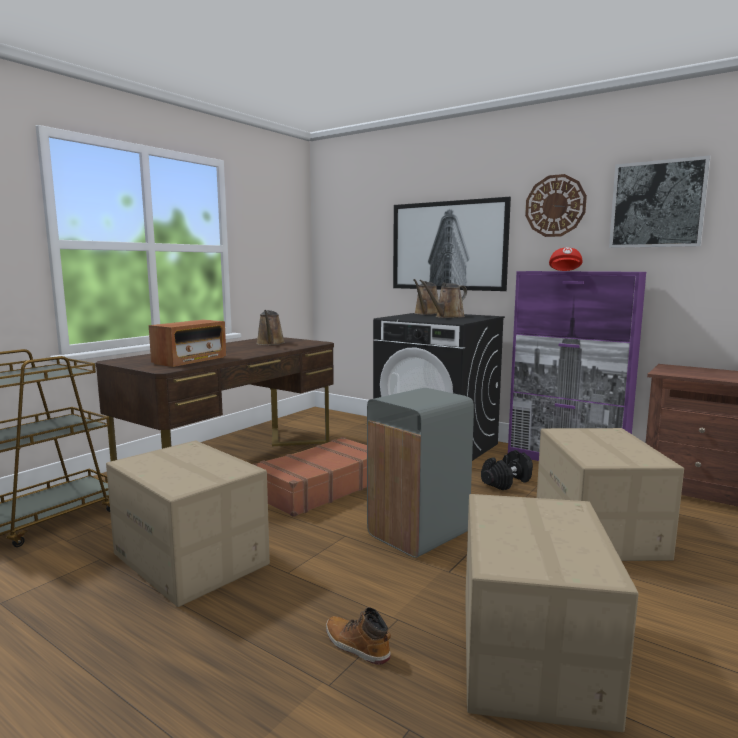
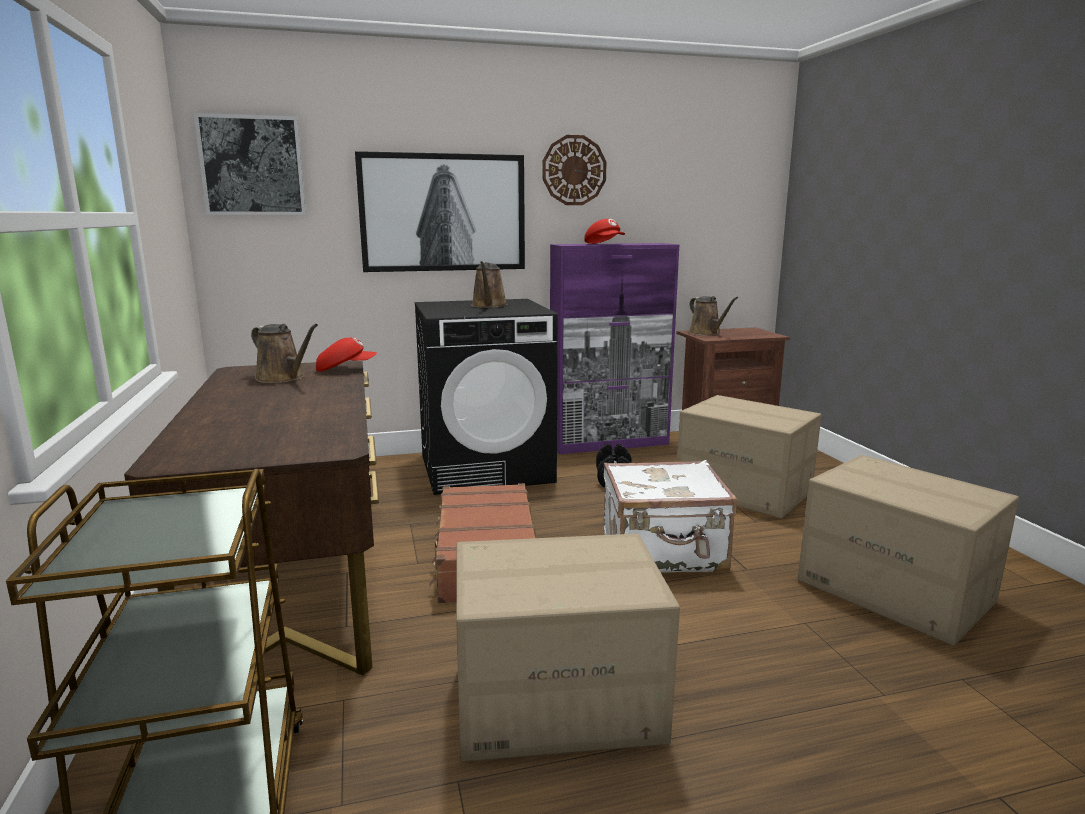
camera: 50 degrees left, 5 degrees up
radio [149,320,226,367] -> none
boot [326,607,391,665] -> none
grey trash can [367,388,474,558] -> white suitcase [604,460,737,573]
brown watering can [413,279,439,315] -> brown watering can moved to [689,296,738,336]
picture [609,155,711,248] -> picture moved to [194,113,306,215]
none -> red cap [316,337,377,372]

